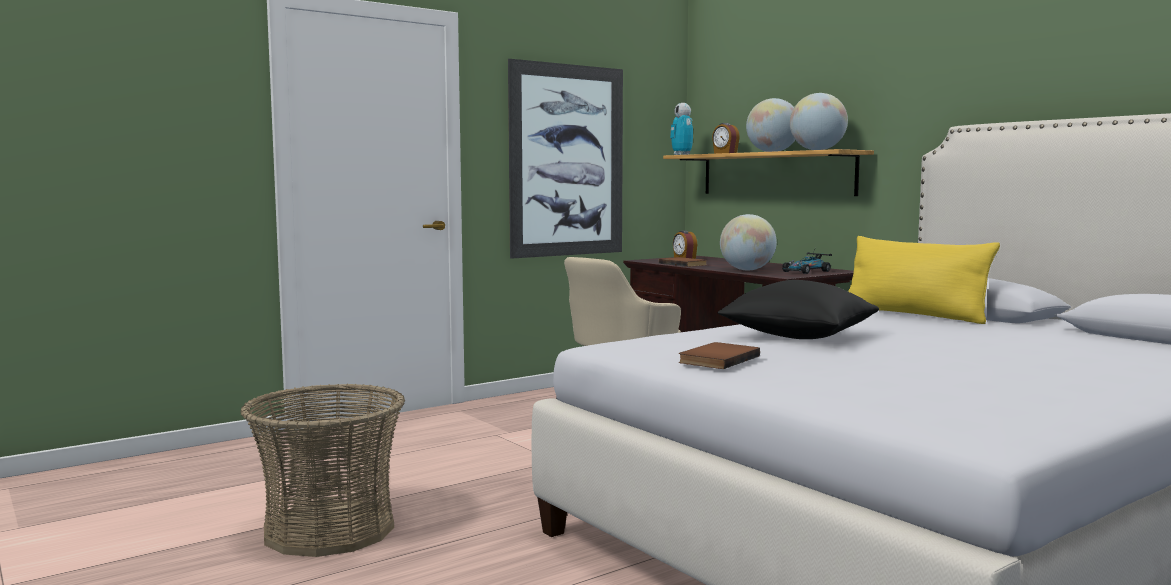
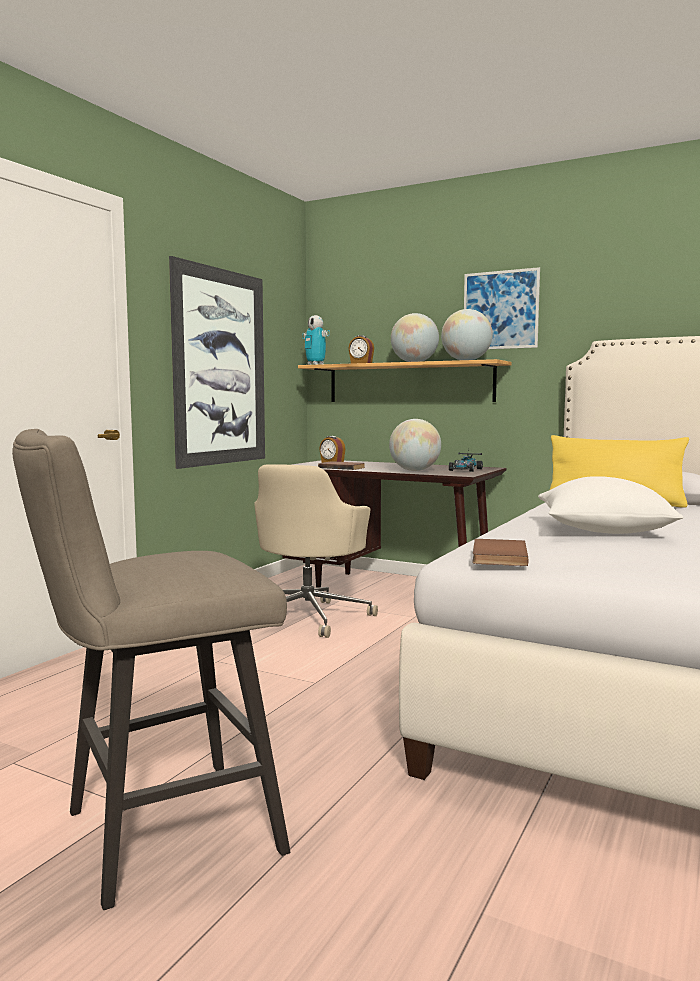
camera: 25 degrees left, 0 degrees up
basket [241,384,405,557] -> beige stool [12,429,290,910]
brown book [679,342,760,369] -> brown book moved to [472,539,529,566]
black pillow [717,280,879,339] -> white pillow [538,476,683,534]
none -> picture [464,267,540,349]

